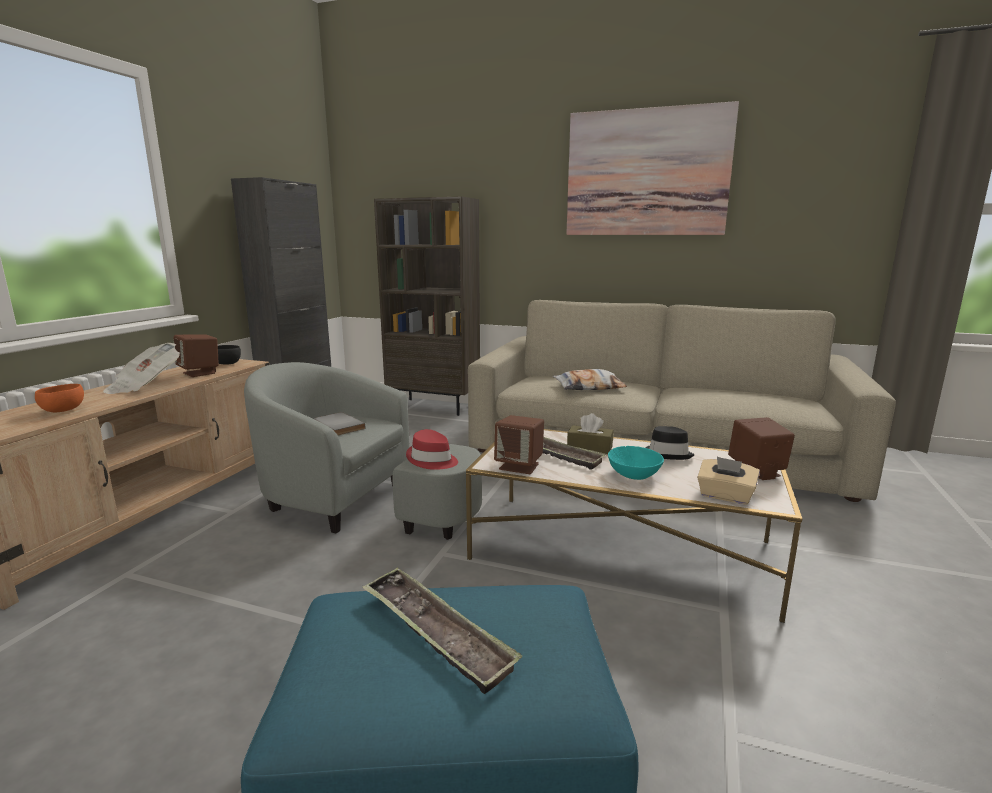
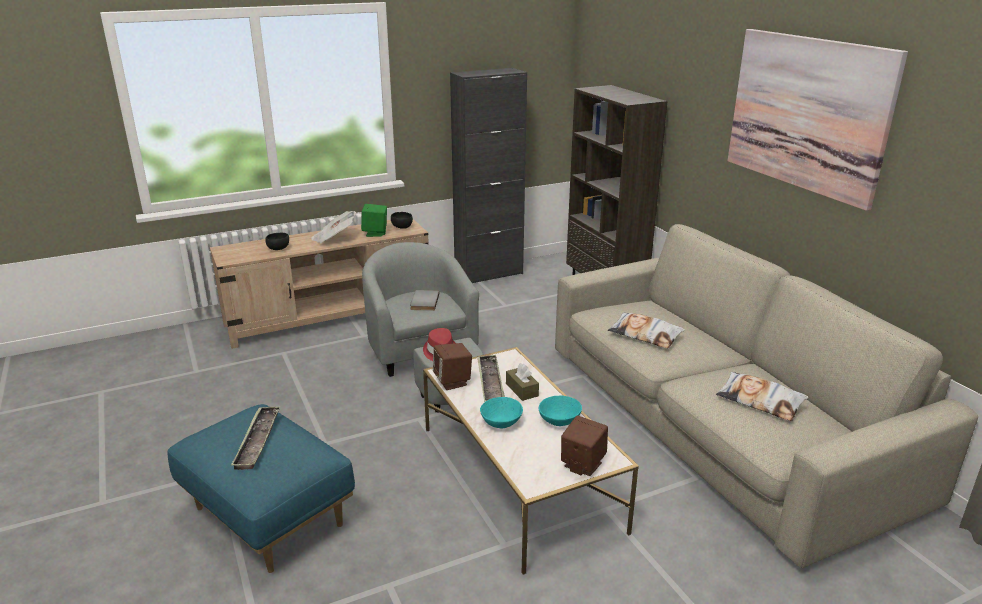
camera: 45 degrees right, 10 degrees up
orange bowl [35,384,84,412] -> black bowl [266,233,289,250]
brown speaker [174,334,219,377] -> green speaker [361,204,387,237]
black hat [645,426,695,460] -> turquoise bowl [539,396,582,426]
beige tissue box [697,457,760,505] -> none
none -> pillow [716,372,808,421]

